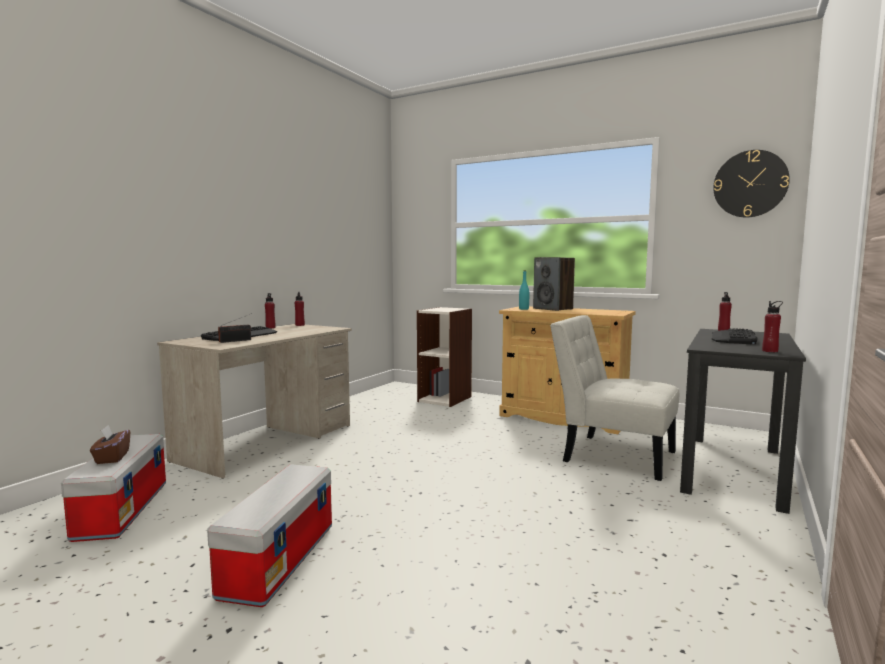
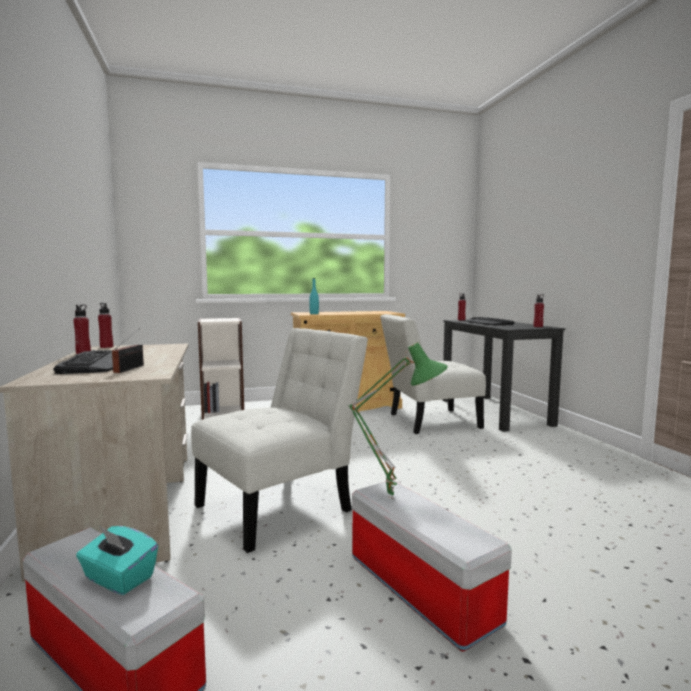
camera: 45 degrees left, 0 degrees up
brown tissue box [90,425,130,464] -> turquoise tissue box [76,526,158,595]
speaker [533,257,575,311] -> none
wall clock [713,150,790,217] -> none
none -> white chair [191,328,368,553]
none -> green table lamp [349,342,448,499]

